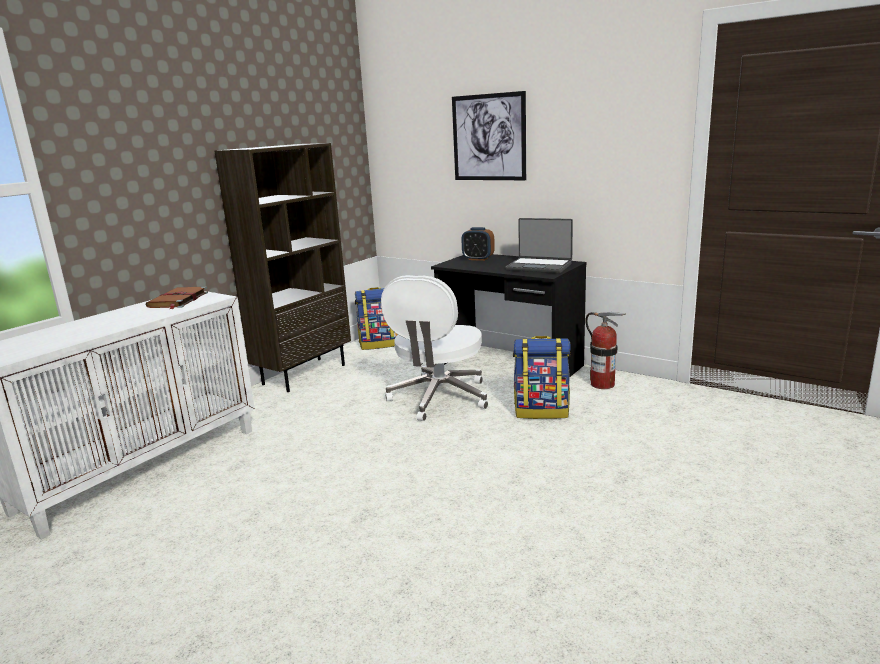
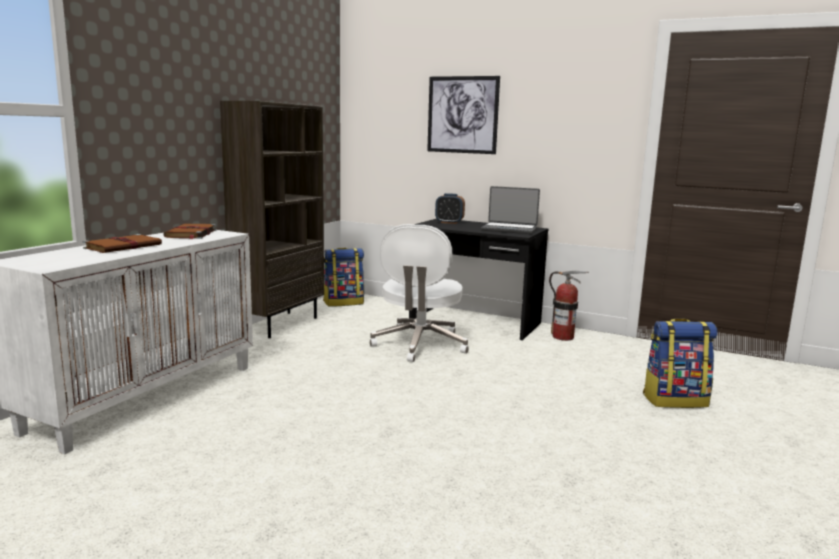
camera: 10 degrees left, 5 degrees down
backpack [513,336,570,419] -> backpack moved to [643,319,718,408]
none -> brown book [83,234,162,253]

